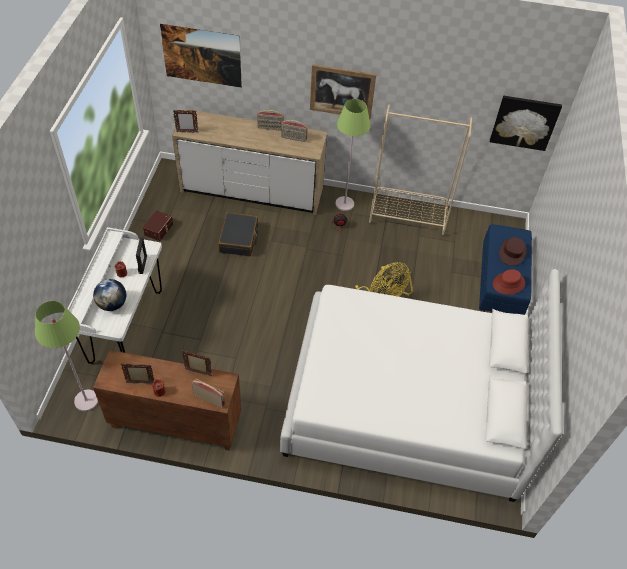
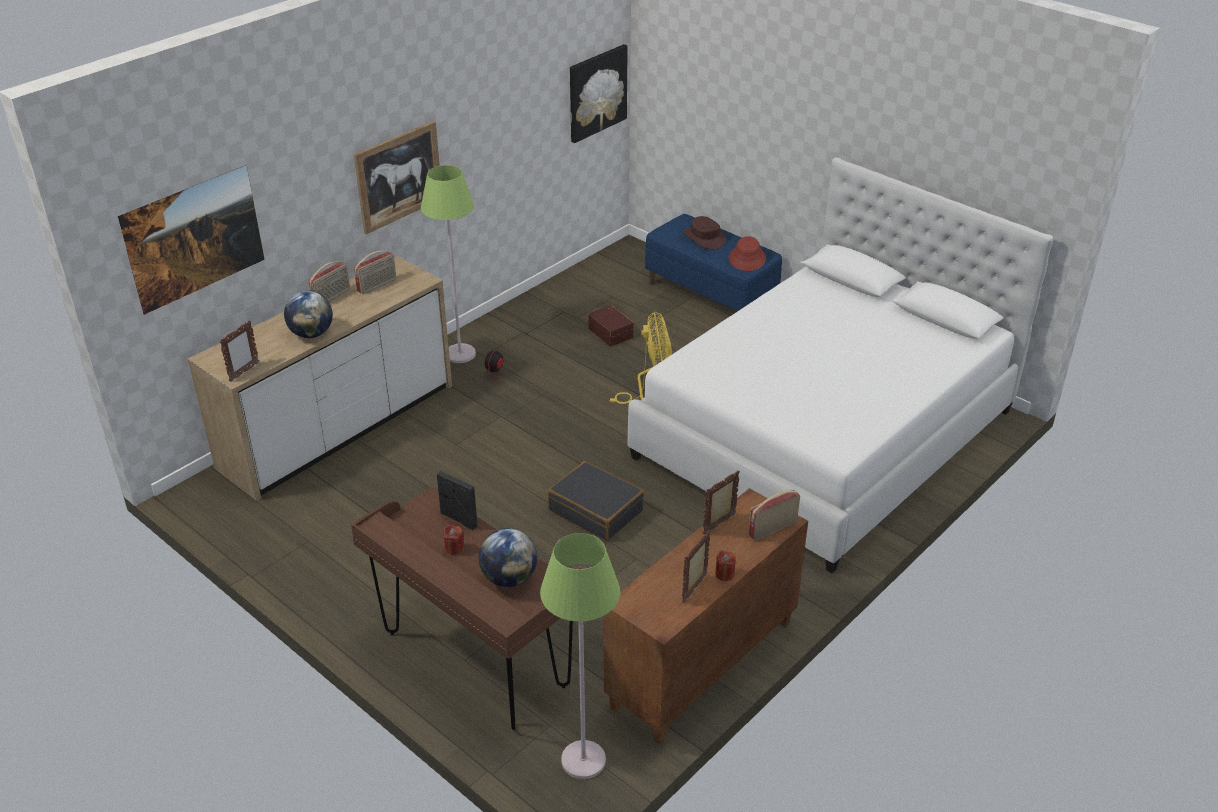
camera: 55 degrees left, 15 degrees down
white desk [68,227,162,364] -> brown desk [351,488,573,730]
brown storage box [143,210,173,241] -> brown storage box moved to [589,305,633,346]
black suitcase [218,213,258,256] -> black suitcase moved to [548,461,644,541]
beige clothes rack [369,105,472,235] -> none
none -> globe [284,291,333,338]

